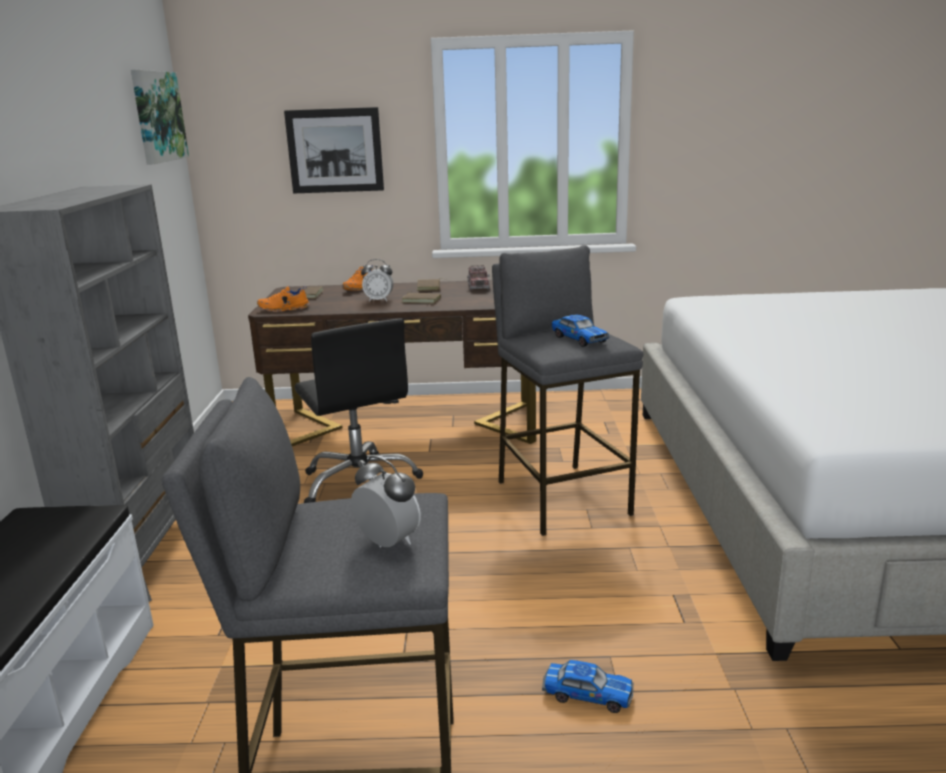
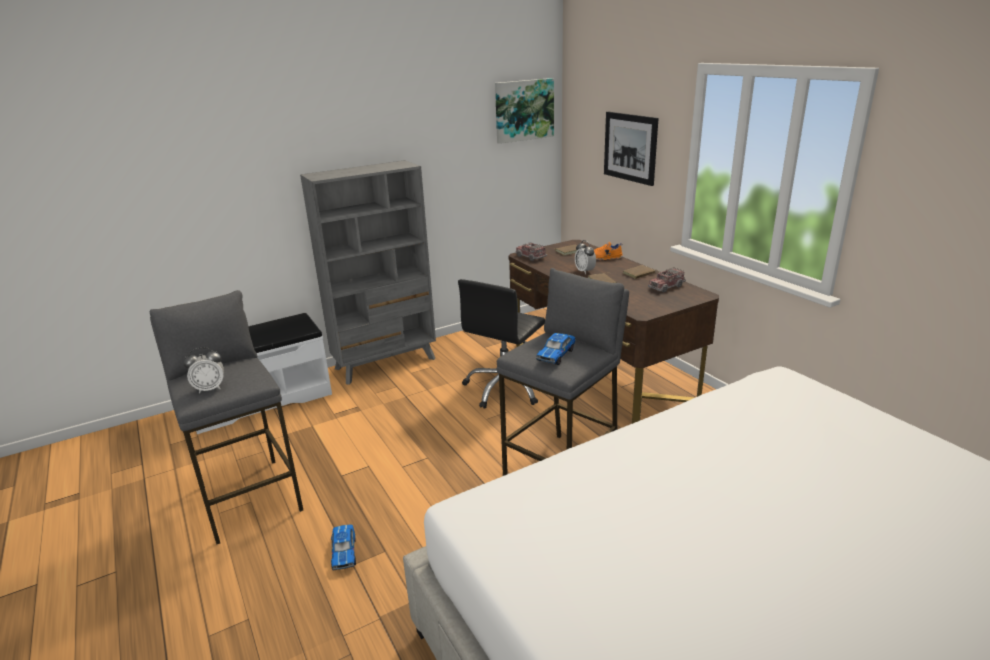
camera: 60 degrees right, 5 degrees up
orange shoe [257,286,310,312] -> toy truck [515,242,547,261]
alarm clock [351,456,421,547] -> alarm clock turned 60 degrees clockwise [183,347,224,394]

